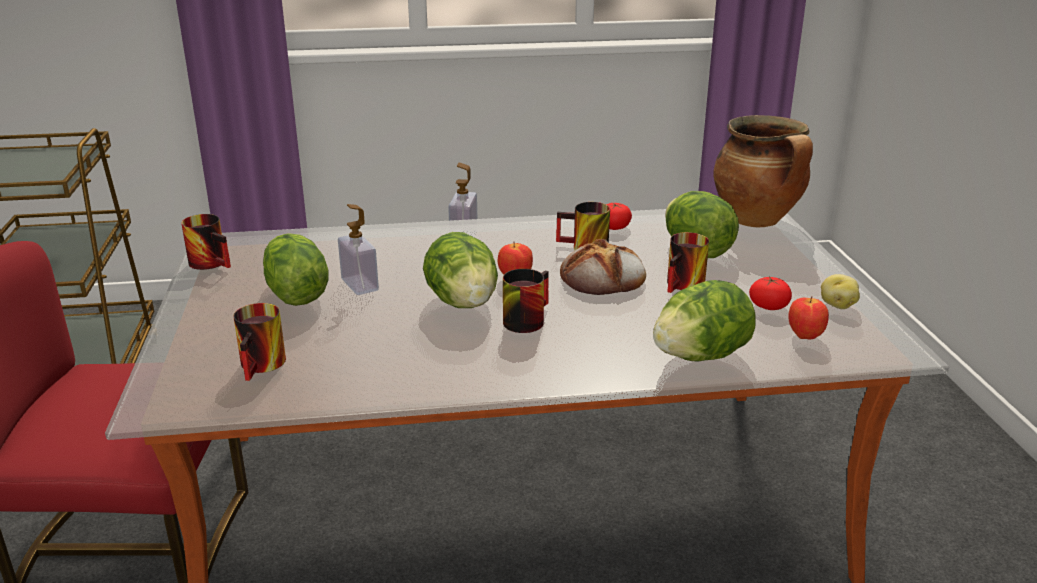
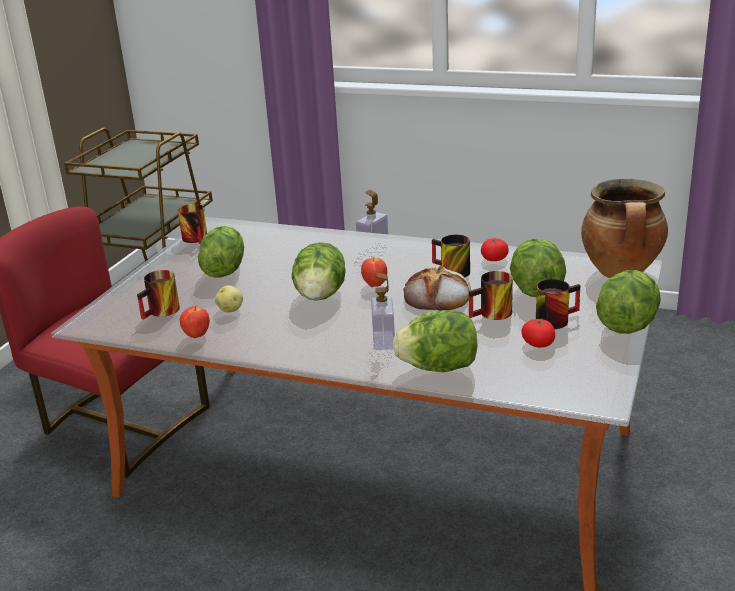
camera: 30 degrees right, 0 degrees up
soap dispenser [338,204,379,295] -> soap dispenser moved to [371,273,395,350]
mug [503,269,549,333] -> mug moved to [536,279,581,329]
apple [788,296,829,340] -> apple moved to [180,306,210,338]
potato [821,274,860,309] -> potato moved to [215,285,243,312]
none -> lettuce [596,270,661,334]

